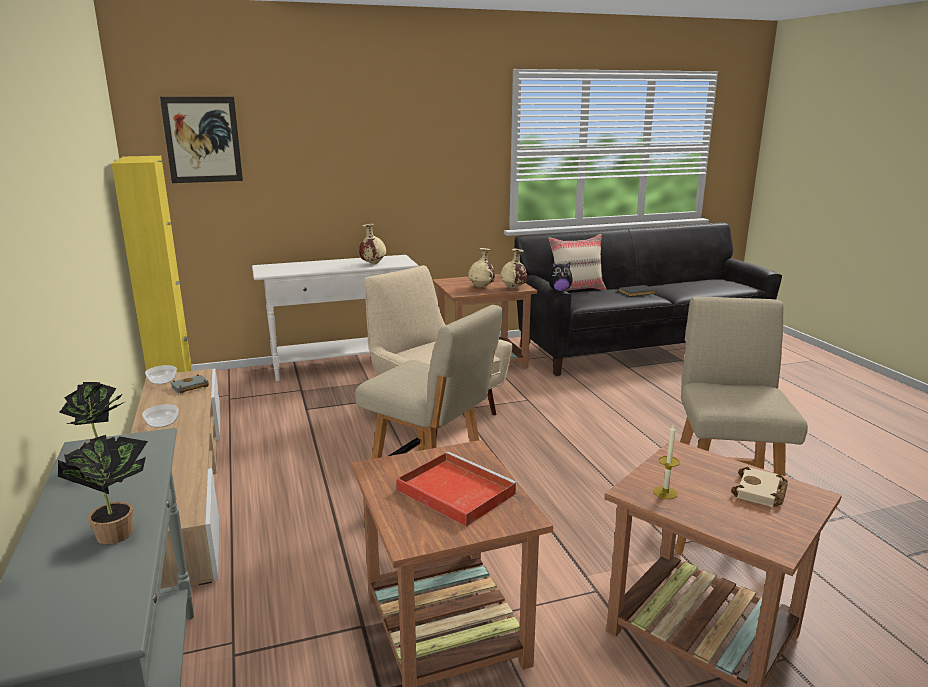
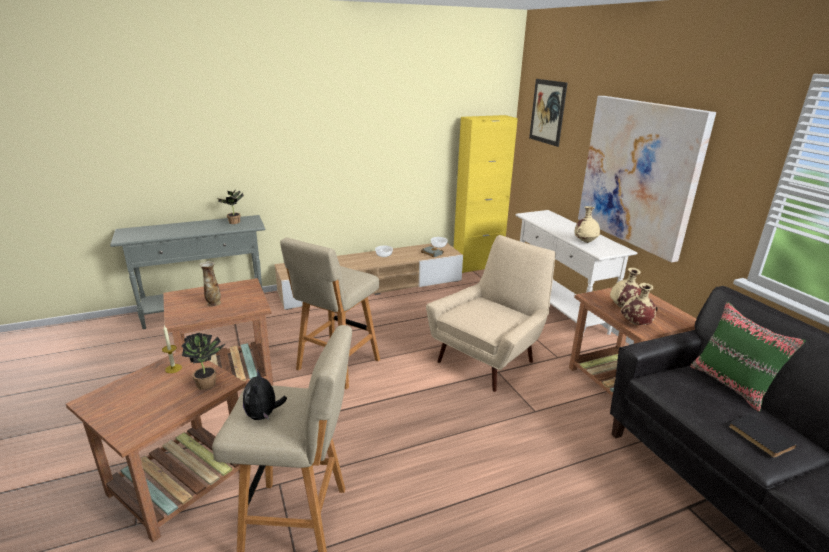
camera: 85 degrees right, 5 degrees up
potted plant [58,435,148,545] -> potted plant moved to [181,332,225,390]
red tray [396,452,518,527] -> vase [199,261,221,306]
beige pillow [549,234,607,291] -> green pillow [690,302,806,412]
plush toy [549,262,573,291] -> plush toy moved to [243,369,287,420]
beige book [731,467,788,507] -> none
none -> picture [578,96,716,262]

